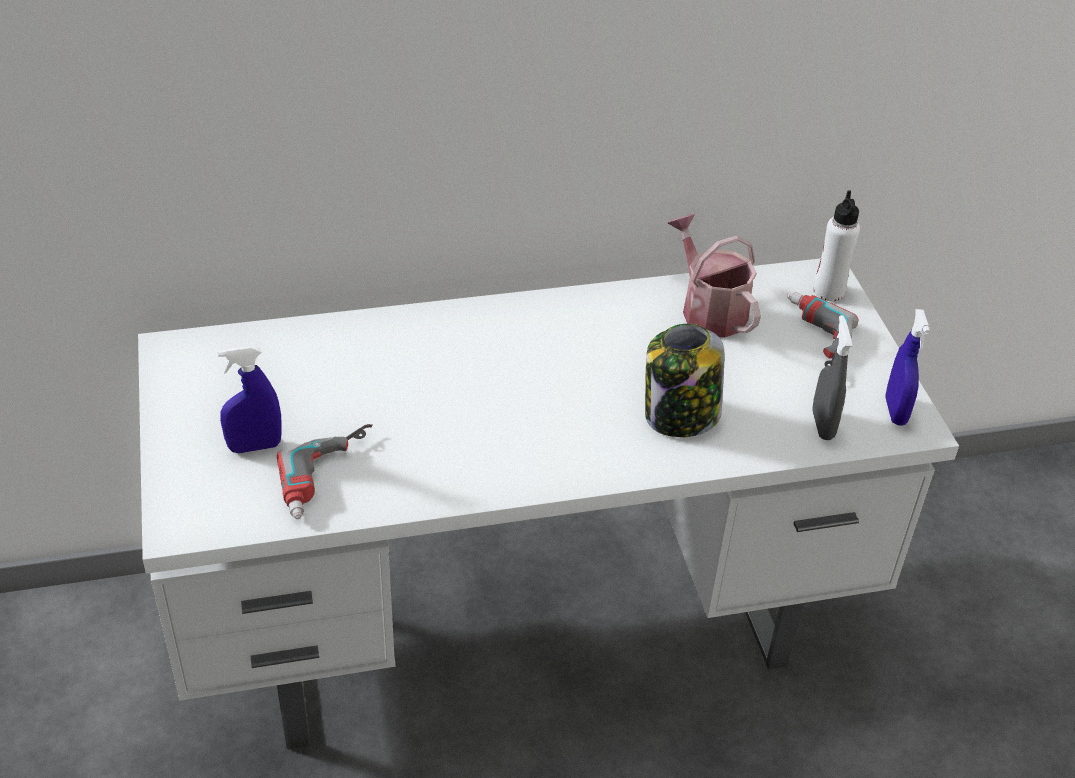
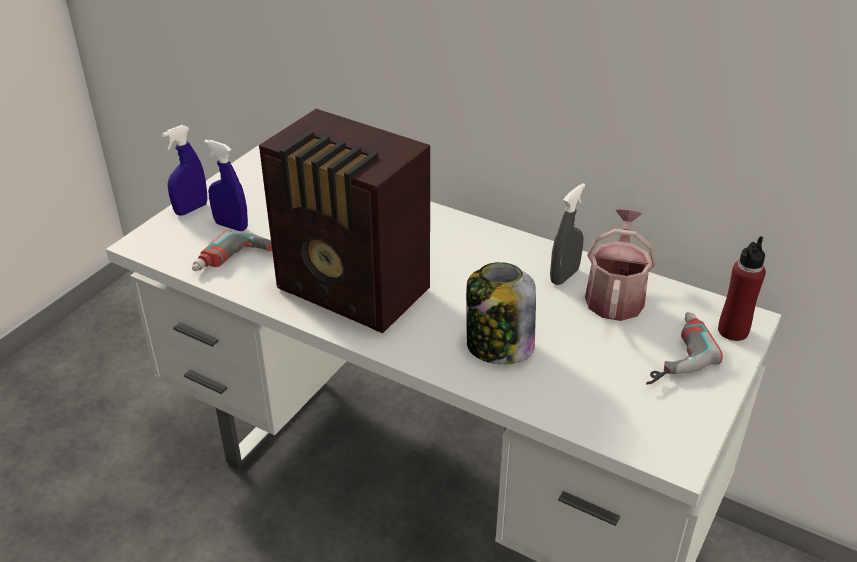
camera: 45 degrees right, 5 degrees down
grey spray bottle [812,315,852,440] -> grey spray bottle moved to [550,183,586,285]
white bottle [813,190,860,301] -> red bottle [718,236,766,341]
blue spray bottle [885,309,930,426] -> blue spray bottle moved to [162,125,207,216]
none -> radio [259,109,430,333]

